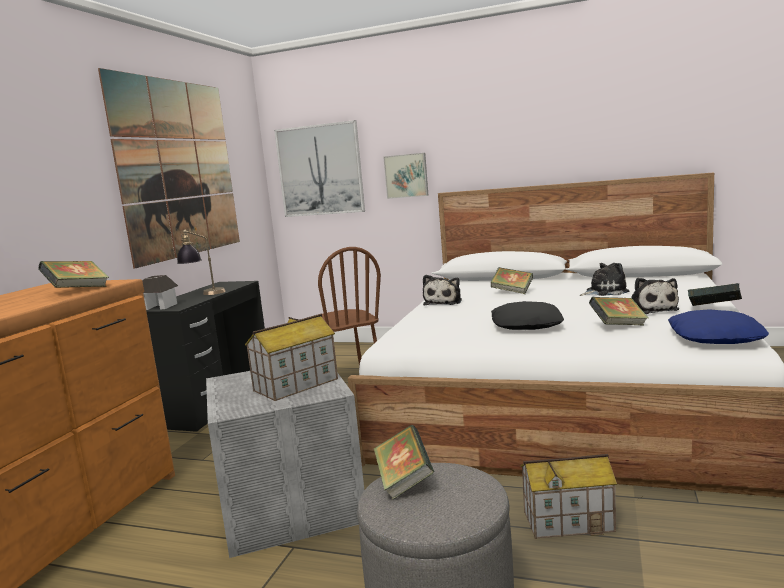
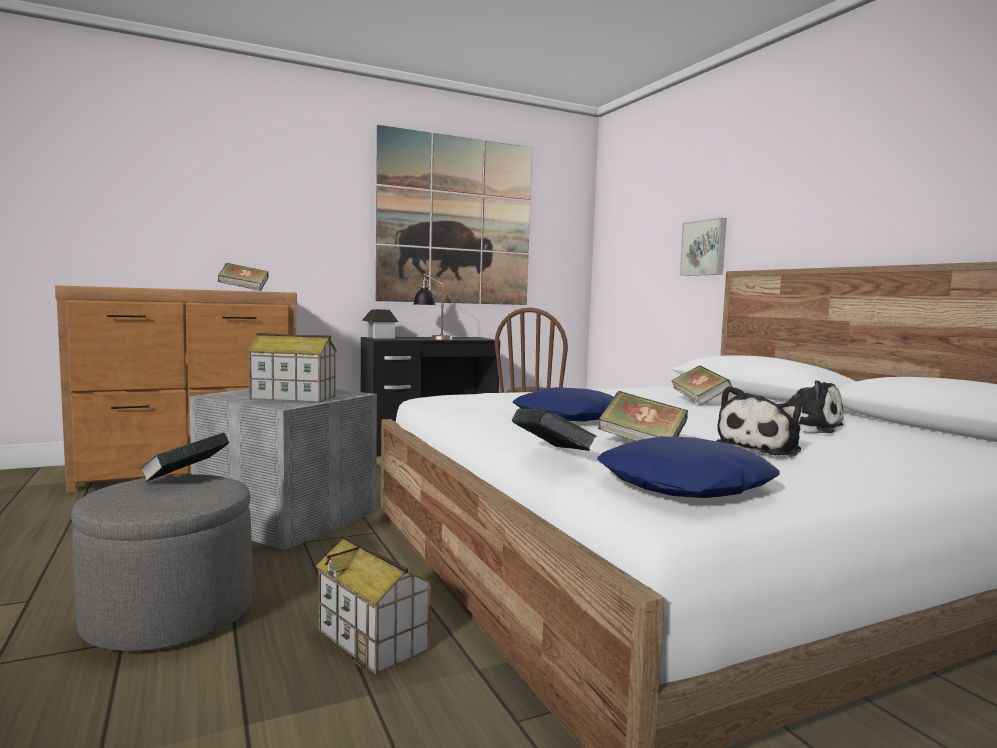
camera: 45 degrees right, 5 degrees down
picture [274,120,365,217] -> none
plush toy [423,275,462,305] -> none
black pillow [491,301,564,330] -> blue pillow [513,387,614,422]
book [688,283,742,306] -> book moved to [512,409,597,451]

